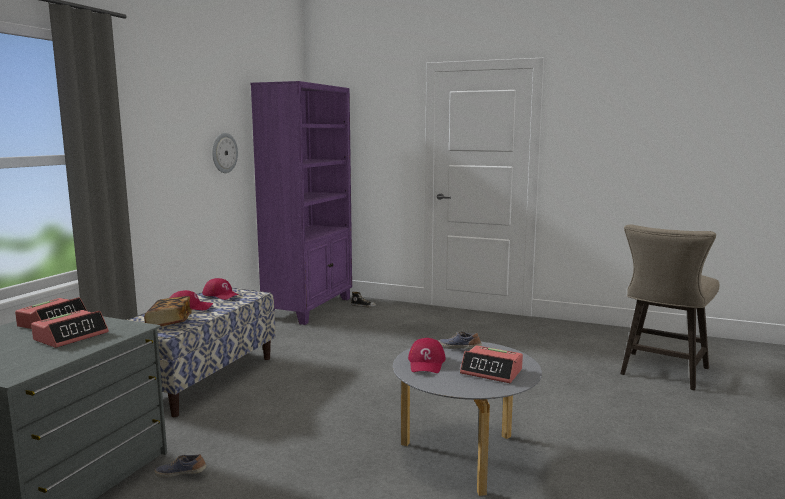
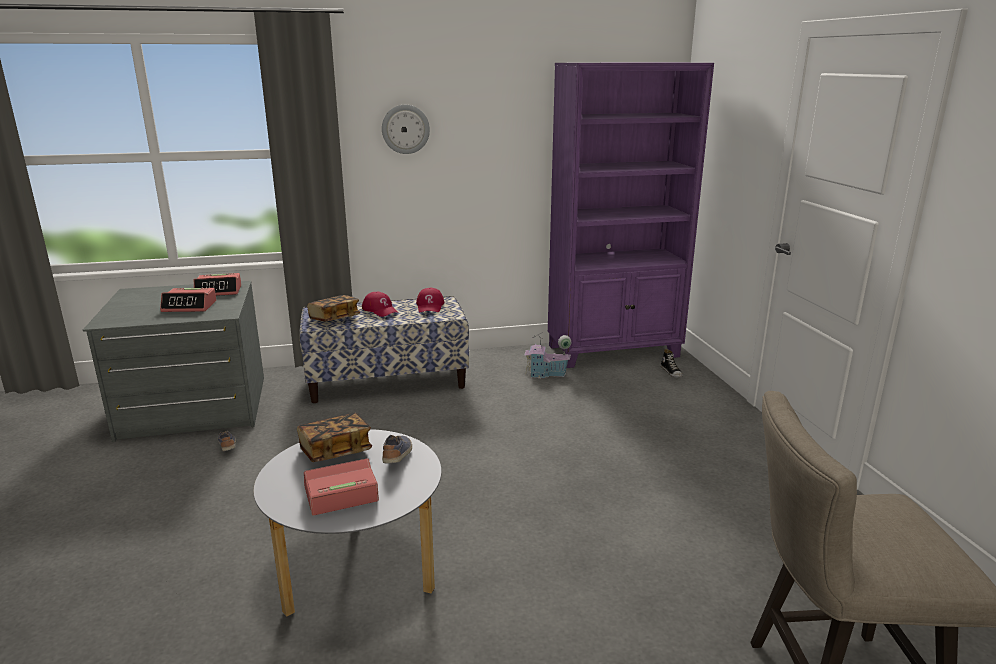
camera: 55 degrees right, 10 degrees up
wall clock [212,133,238,173] -> wall clock moved to [382,105,430,154]
red cap [408,338,446,373] -> book [297,413,372,462]
alarm clock [460,345,523,383] -> alarm clock turned 75 degrees clockwise [304,458,379,516]
none -> toy house [524,332,571,378]

